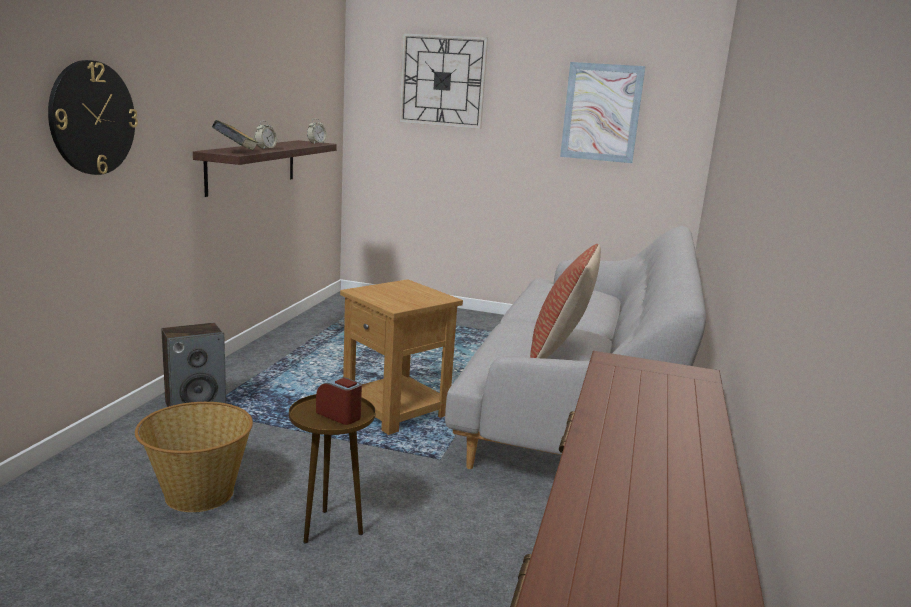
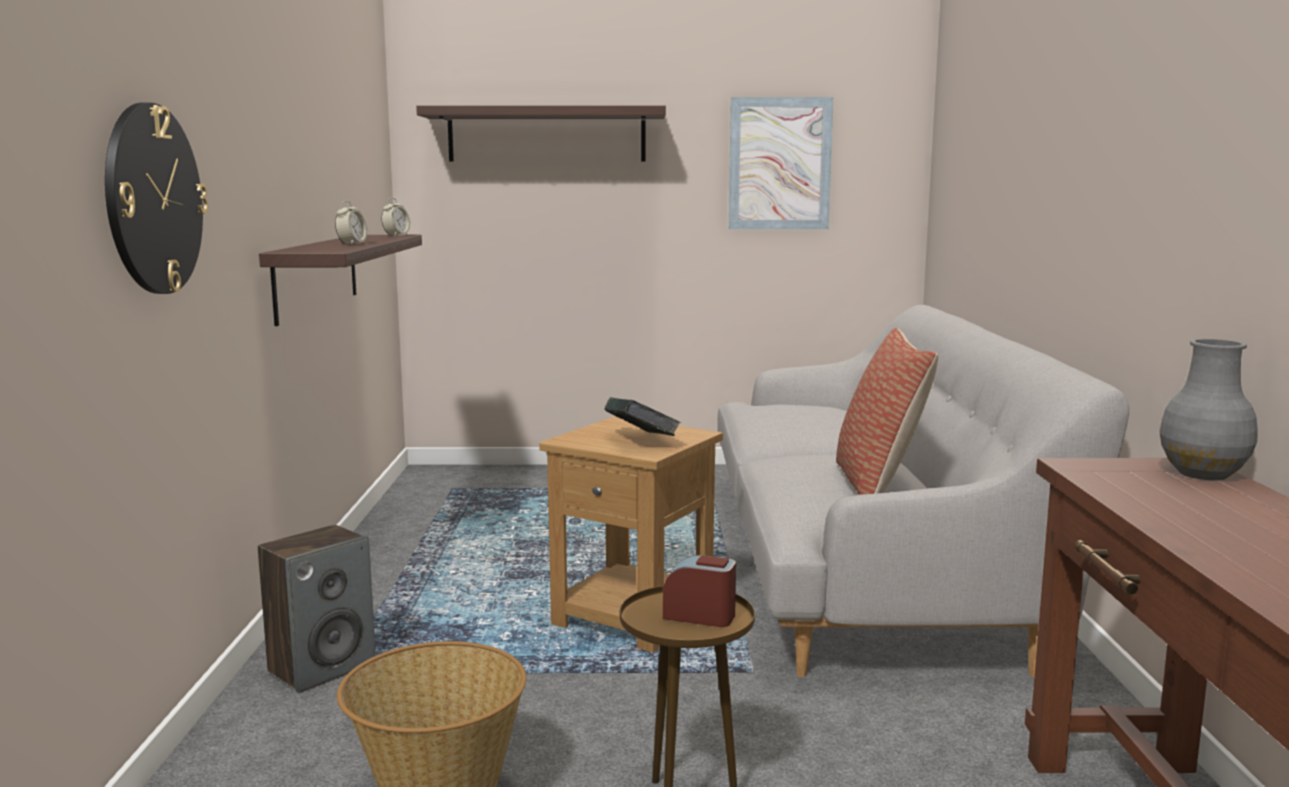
camera: 15 degrees left, 5 degrees down
book [212,120,259,151] -> book moved to [604,397,681,436]
wall clock [399,33,488,129] -> shelf [416,105,666,162]
none -> grey vase [1159,339,1258,480]

